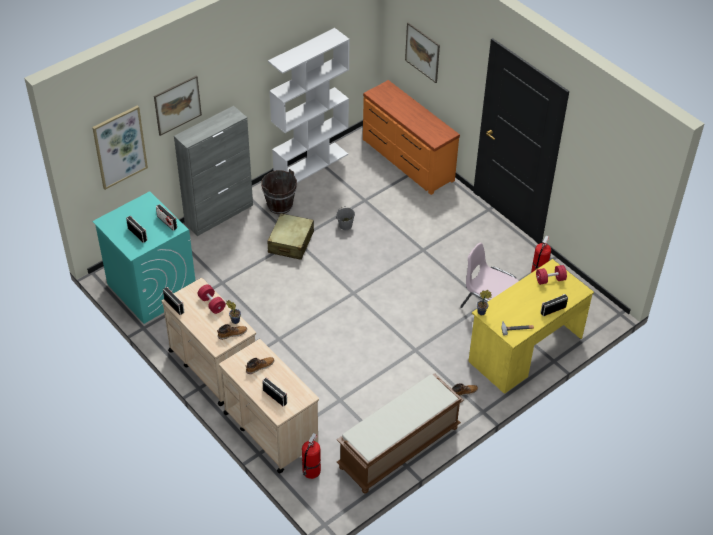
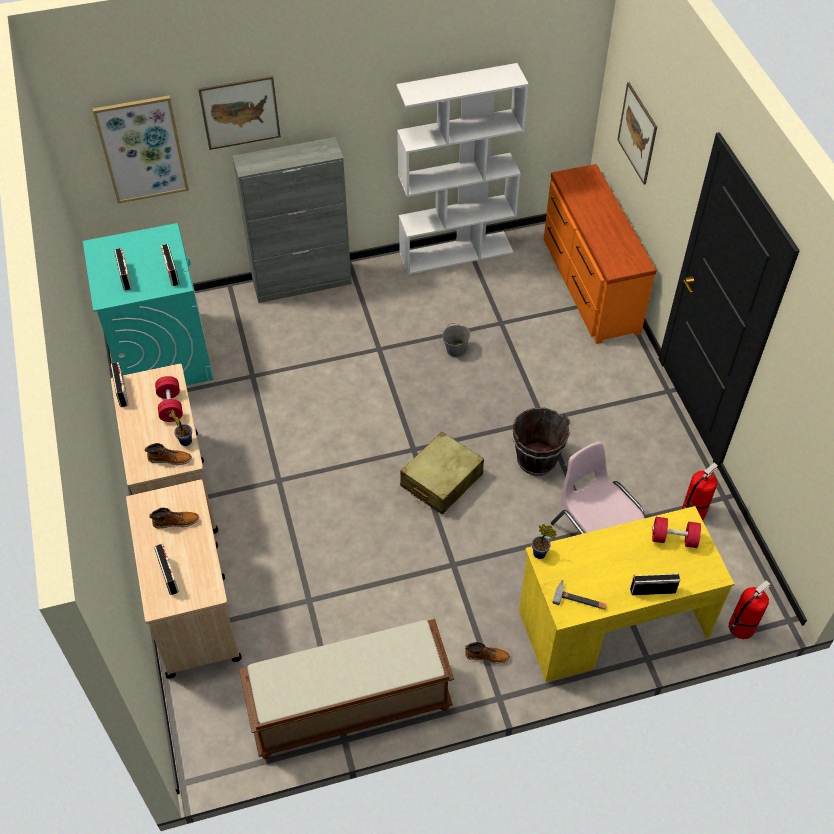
camera: 25 degrees right, 5 degrees up
brown bucket [261,169,297,214] -> brown bucket moved to [512,408,570,476]
beige suitcase [267,213,314,260] -> beige suitcase moved to [400,432,484,515]
fire extinguisher [302,433,321,479] -> fire extinguisher moved to [729,580,770,639]

